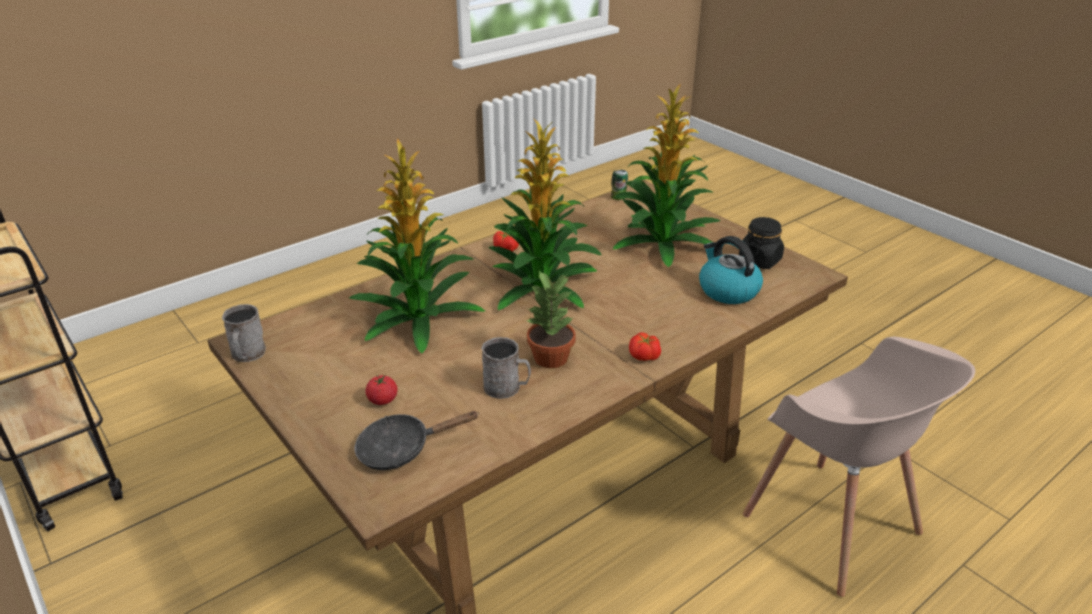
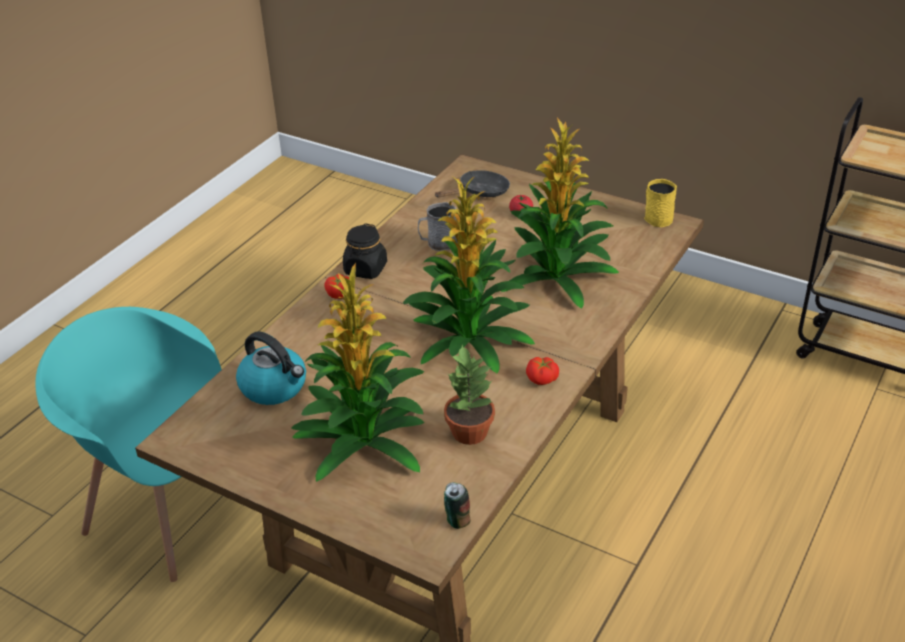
camera: 160 degrees right, 5 degrees up
grey mug [222,304,266,362] -> yellow mug [644,179,677,227]
potted plant [525,271,576,368] -> potted plant moved to [444,345,495,445]
black jar [739,217,784,269] -> black jar moved to [343,223,387,279]
beige chair [743,337,975,597] -> turquoise chair [35,307,222,582]

